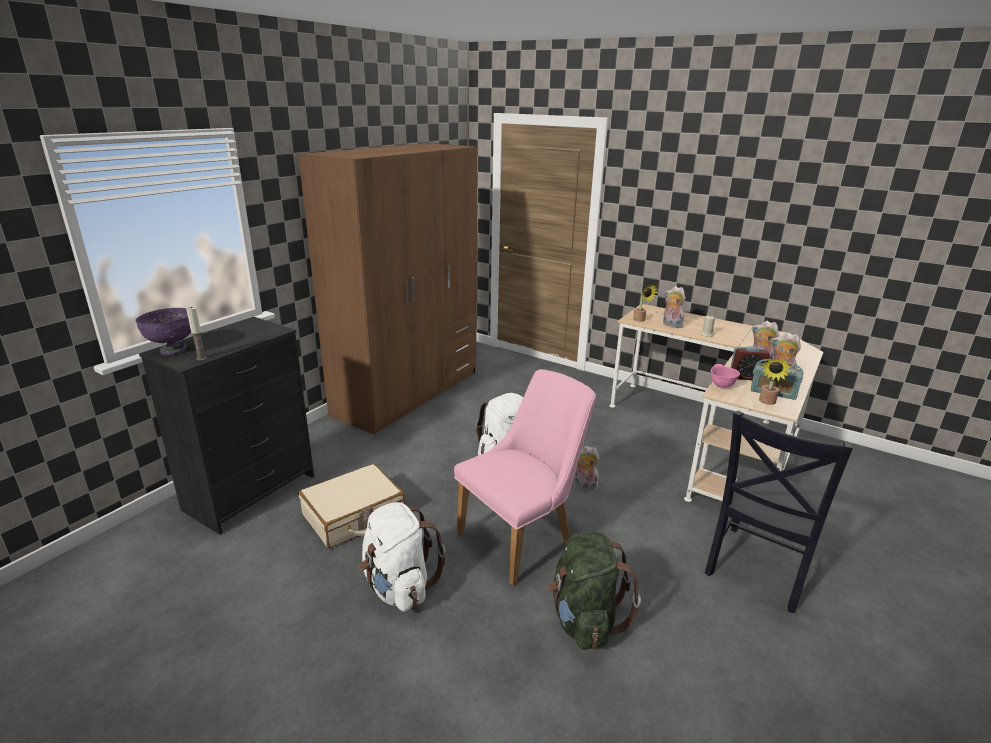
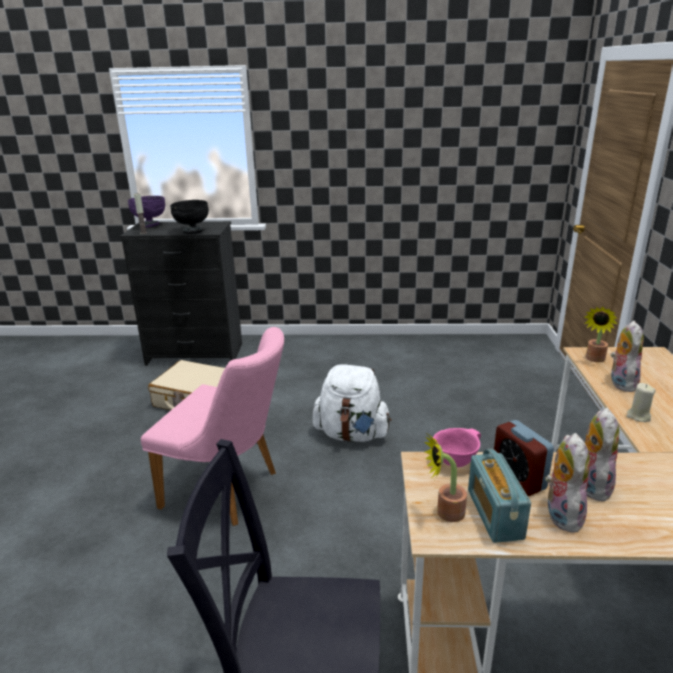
camera: 60 degrees right, 0 degrees up
brown wardrobe [298,143,477,435] -> none
white backpack [359,502,446,611] -> none
green backpack [547,532,641,650] -> none
plush toy [575,446,599,491] -> none
none -> black bowl [170,200,209,234]

